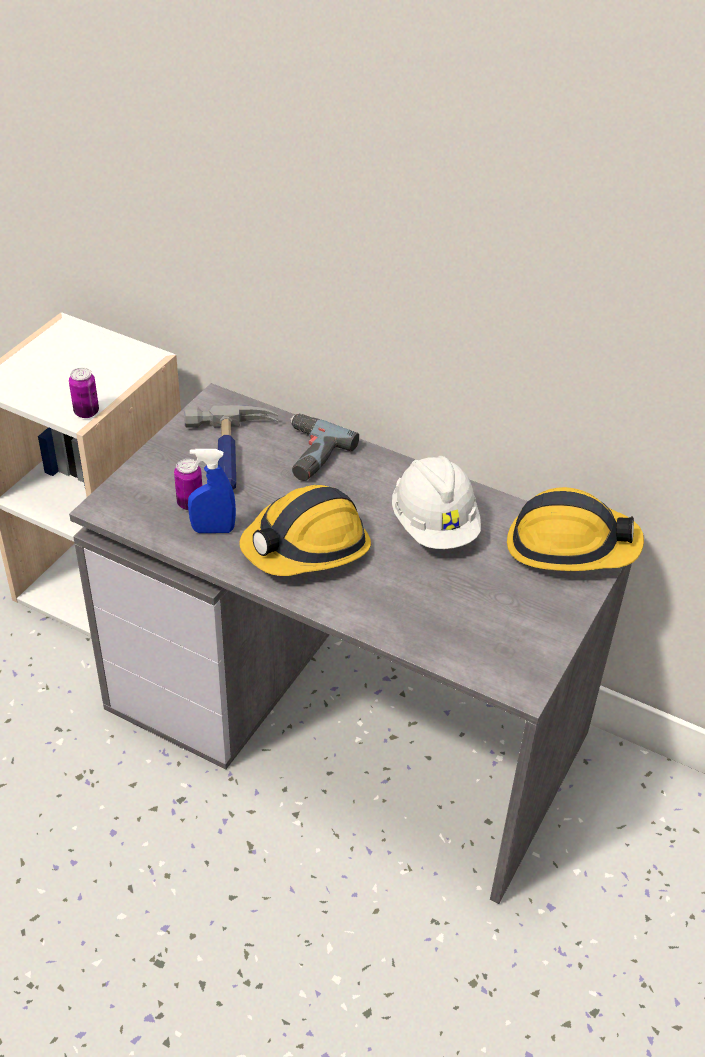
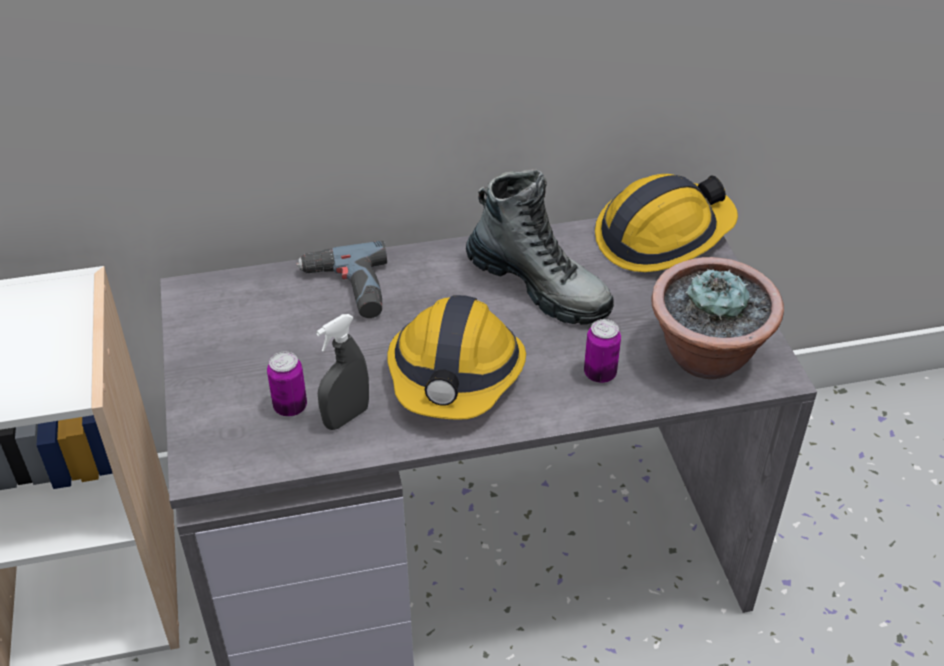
camera: 40 degrees left, 0 degrees up
can [69,368,99,418] -> can moved to [584,319,621,383]
hammer [184,405,278,490] -> none
blue spray bottle [188,449,236,533] -> grey spray bottle [316,314,369,430]
white hard hat [392,456,481,549] -> boot [466,169,614,325]
none -> potted plant [651,257,784,379]

